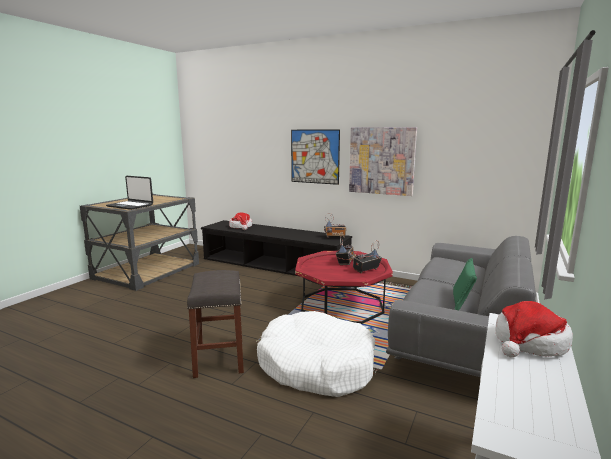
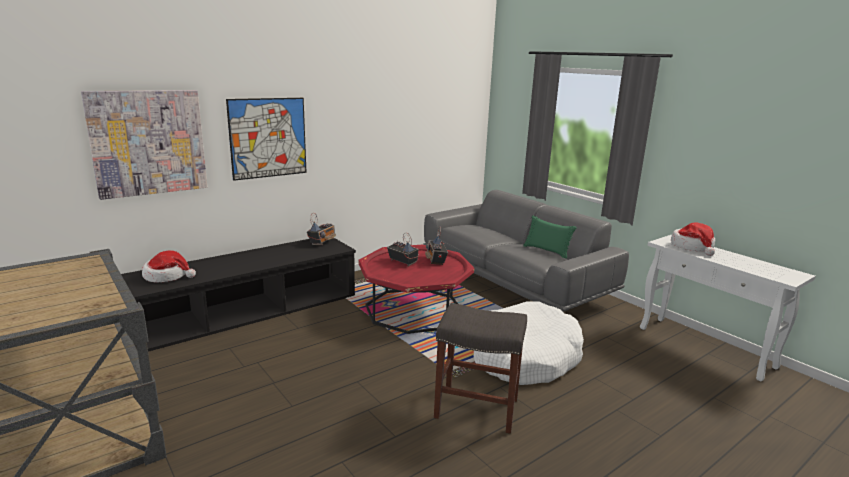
camera: 65 degrees left, 5 degrees up
laptop [106,176,153,210] -> none
picture [349,127,417,196] -> picture moved to [81,90,207,200]

